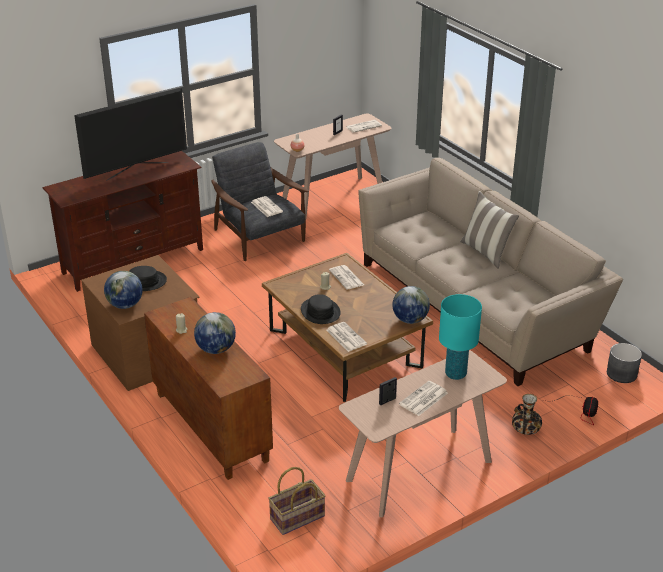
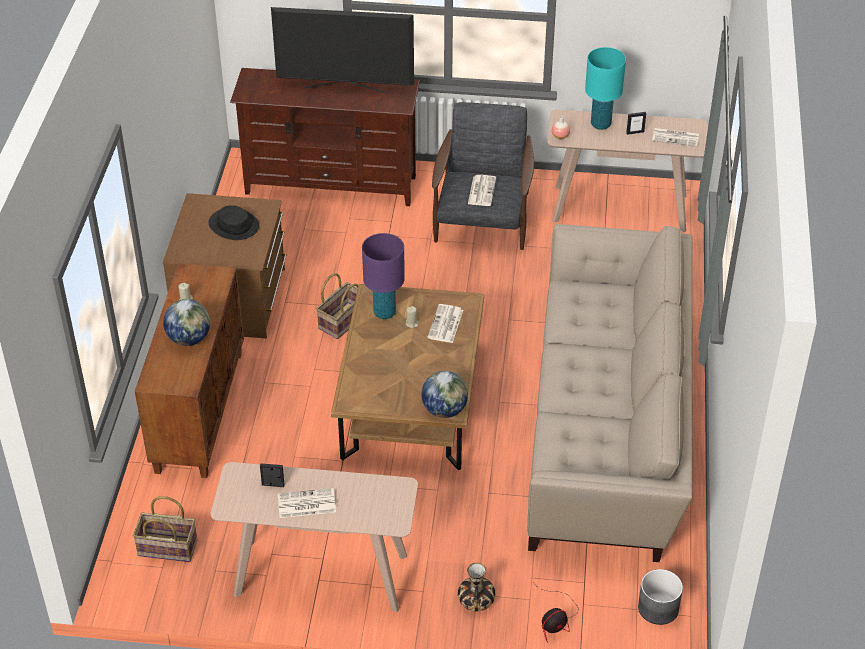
camera: 40 degrees right, 10 degrees up
globe [104,271,143,309] -> none
black hat [301,294,341,324] -> none
newspaper [326,322,367,352] -> none
turquoise table lamp [439,294,482,380] -> turquoise table lamp moved to [585,47,626,130]
pillow [460,191,519,269] -> none
none -> basket [316,273,358,339]
none -> purple table lamp [362,233,405,319]

